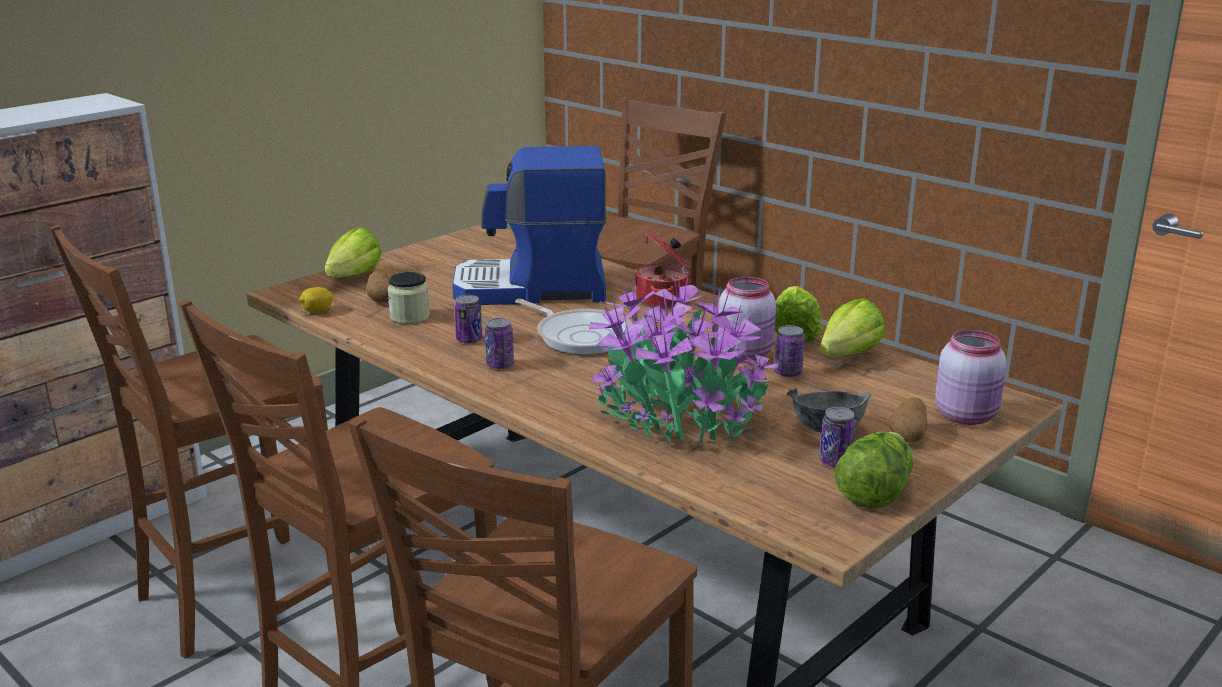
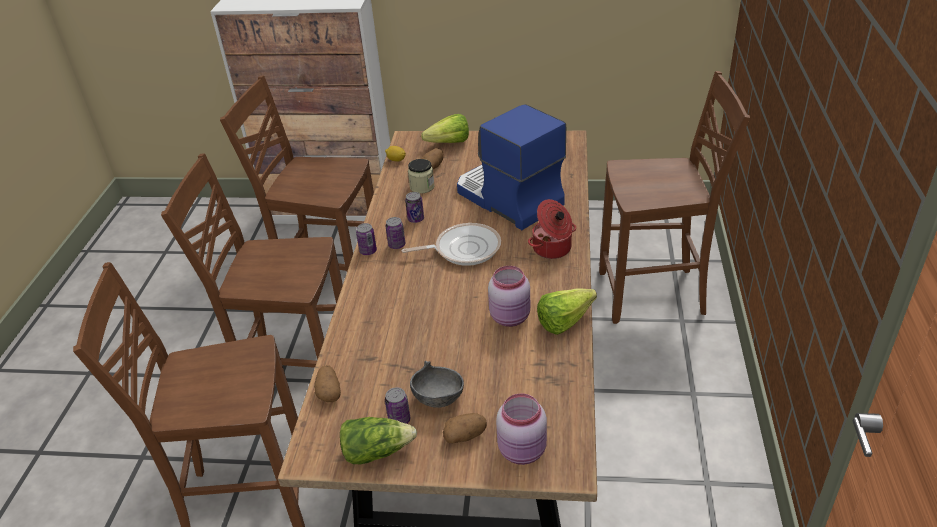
camera: 55 degrees right, 15 degrees up
frying pan [515,299,633,354] -> frying pan turned 105 degrees counterclockwise [402,223,501,266]
potted plant [589,276,779,445] -> none
can [774,325,805,377] -> can moved to [356,223,377,255]
lettuce [820,298,885,357] -> none
none -> potato [314,365,341,402]

